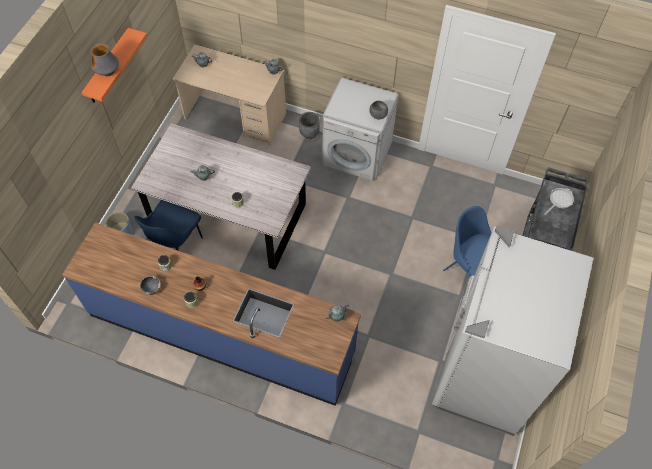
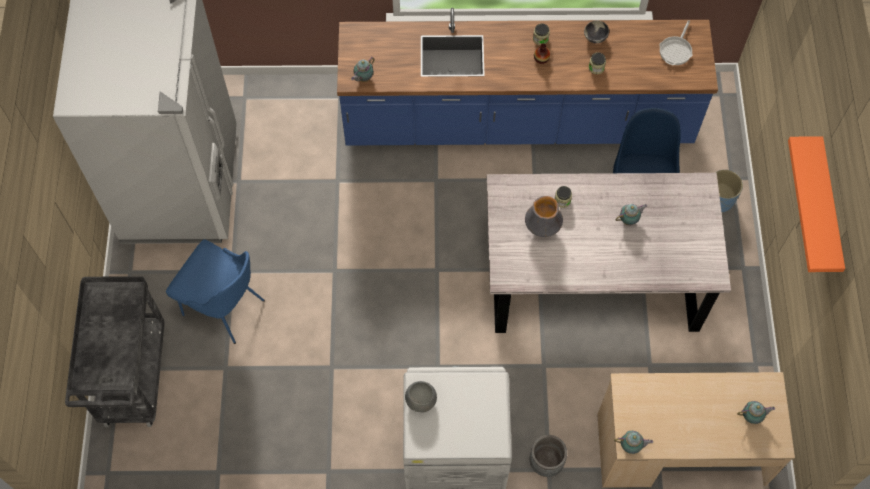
camera: 160 degrees right, 5 degrees up
vase [90,43,119,76] -> vase moved to [525,196,563,237]
frying pan [545,188,574,215] -> frying pan moved to [659,20,693,65]

